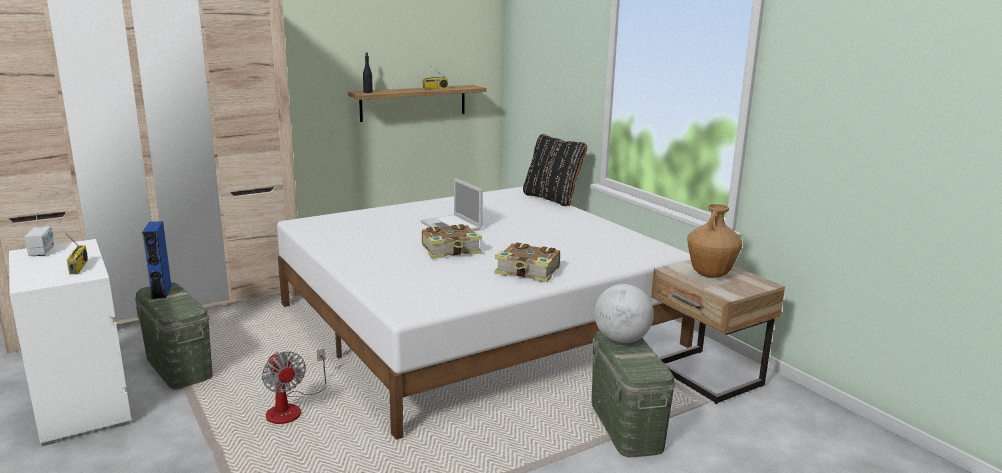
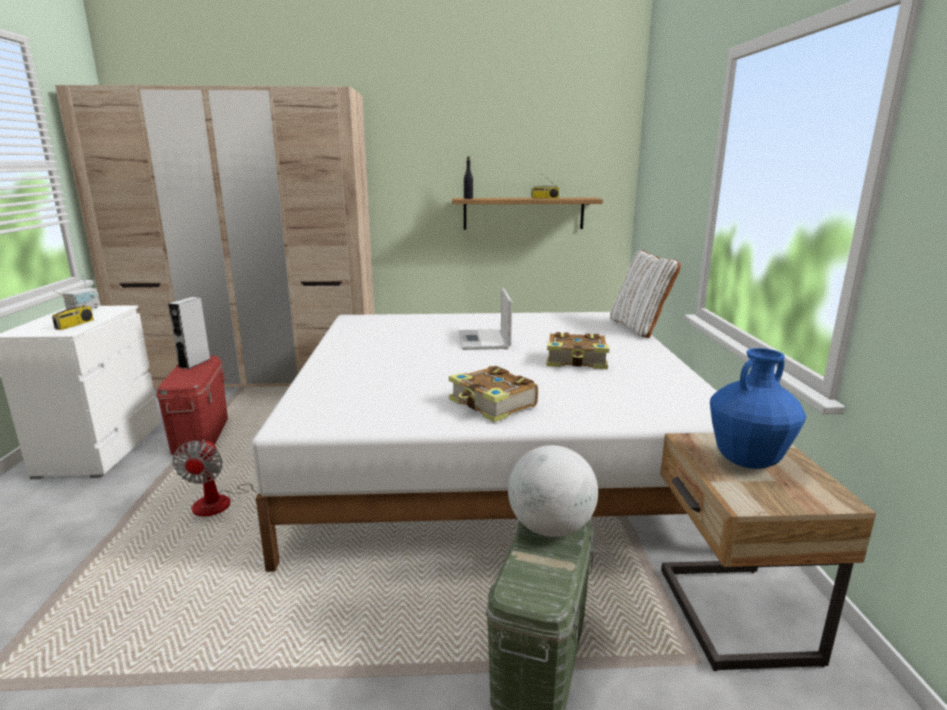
camera: 30 degrees right, 0 degrees up
green storage box [135,282,213,390] -> red storage box [156,356,228,456]
blue speaker [142,221,172,299] -> grey speaker [168,297,210,369]
book [422,224,482,259] -> book moved to [546,332,609,369]
black pillow [523,134,587,206] -> white pillow [610,250,681,338]
brown vase [687,204,742,278] -> blue vase [710,348,806,469]

